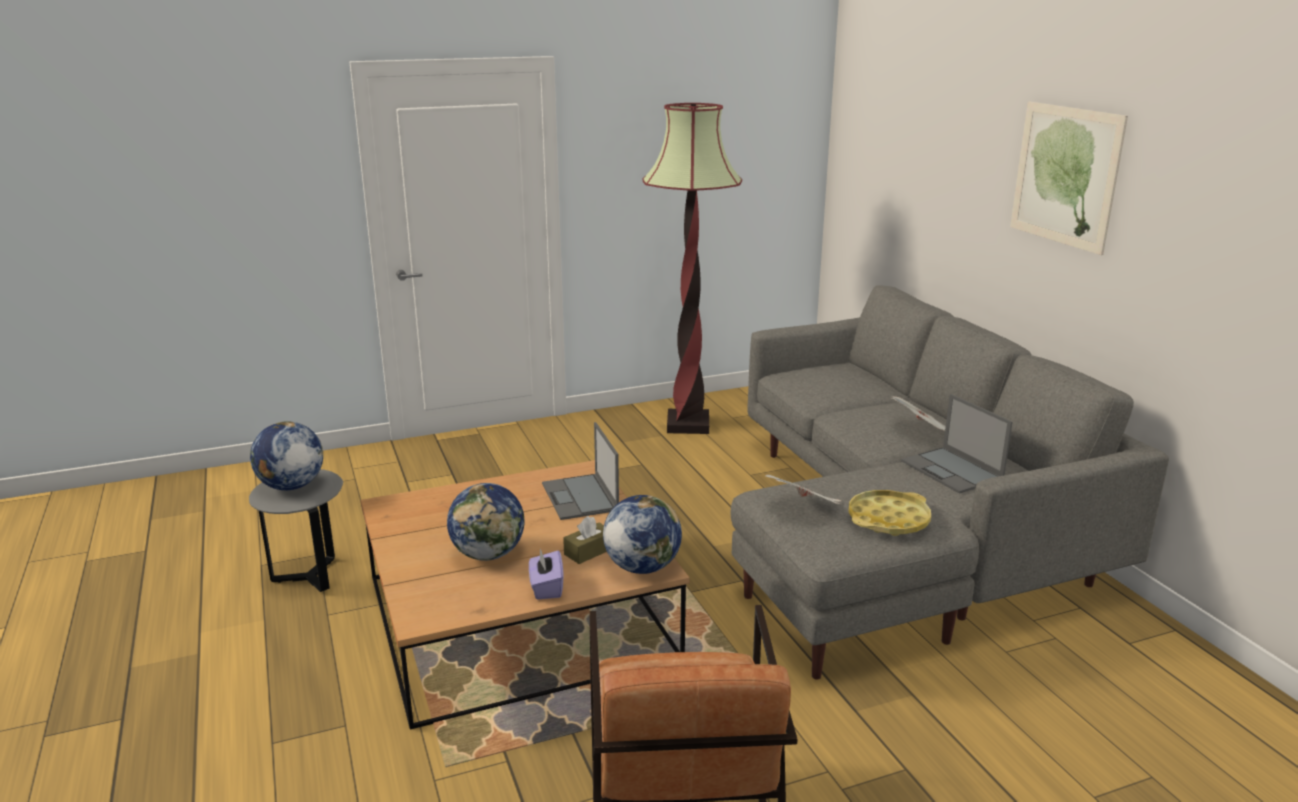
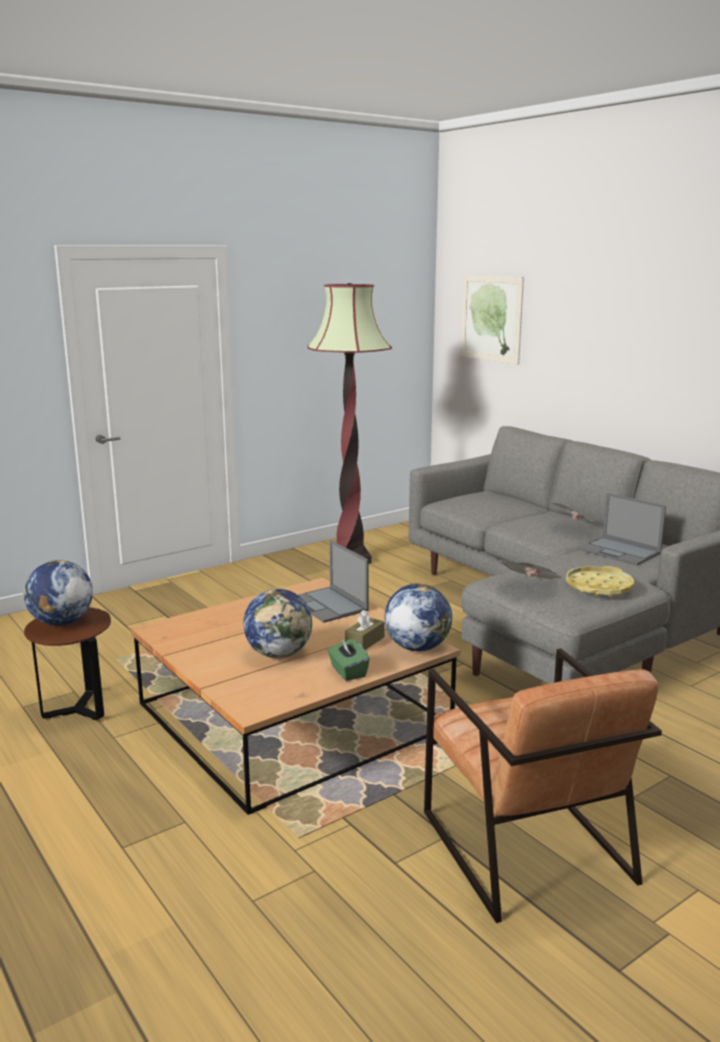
camera: 15 degrees left, 5 degrees down
grey side table [249,469,343,592] -> brown side table [24,607,111,720]
purple tissue box [529,549,564,599] -> green tissue box [327,638,370,681]
picture [1010,102,1128,255] -> picture moved to [461,275,524,364]

